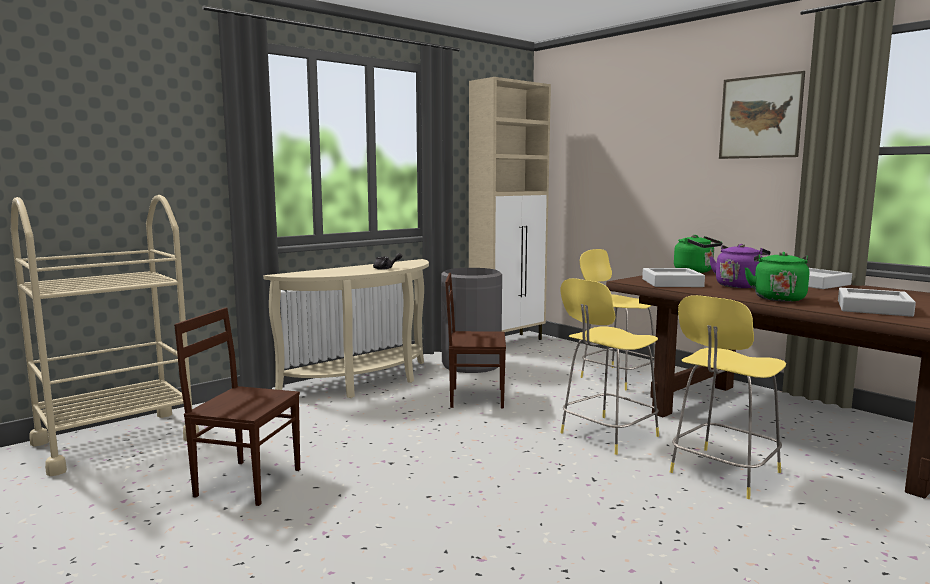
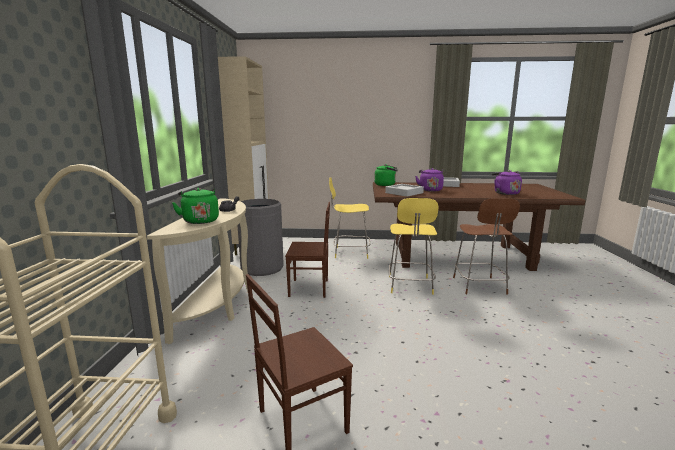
camera: 45 degrees left, 5 degrees up
brown chair [445,273,506,408] -> brown chair turned 135 degrees counterclockwise [285,202,330,298]
yellow stool [670,295,786,499] -> brown stool [453,198,520,294]
picture [719,71,805,159] -> none
green kettle [745,252,809,302] -> green kettle moved to [172,188,219,224]
grey tray [838,288,916,317] -> purple kettle [491,170,522,195]

